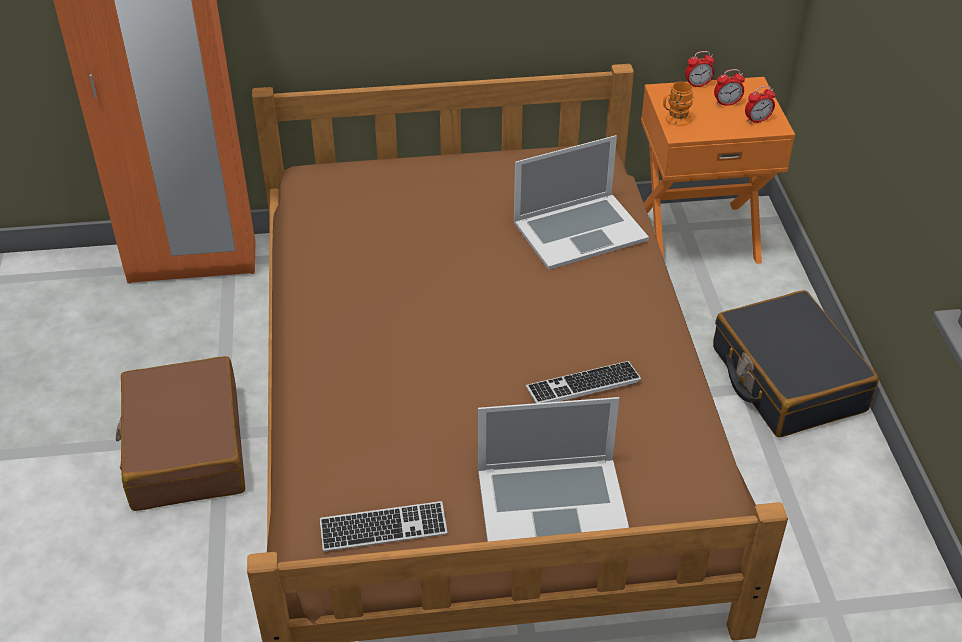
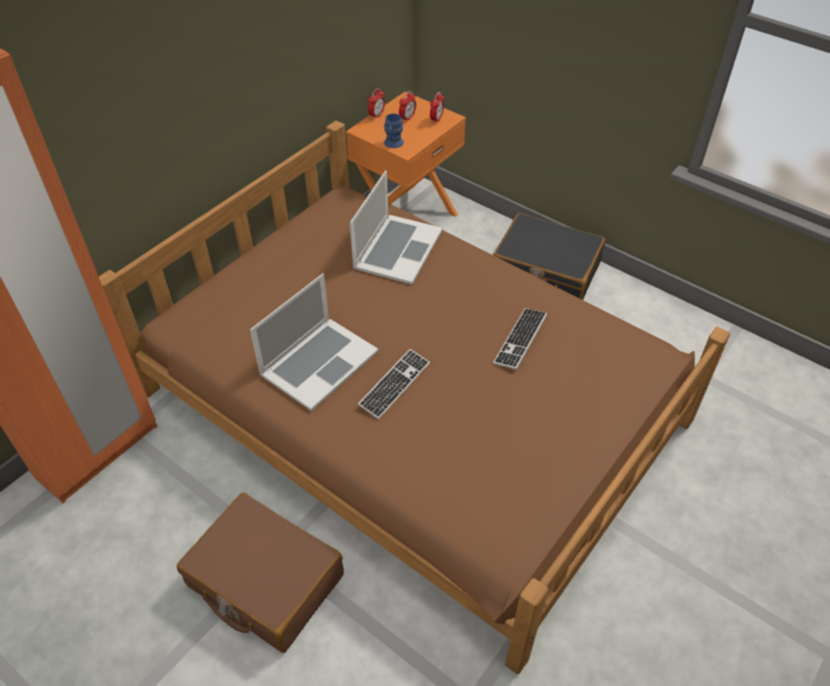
camera: 45 degrees left, 5 degrees up
keyboard [319,501,448,552] -> keyboard moved to [358,349,430,419]
laptop [478,397,629,542] -> laptop moved to [250,274,379,411]
orange mug [663,82,694,126] -> blue mug [384,114,404,148]

